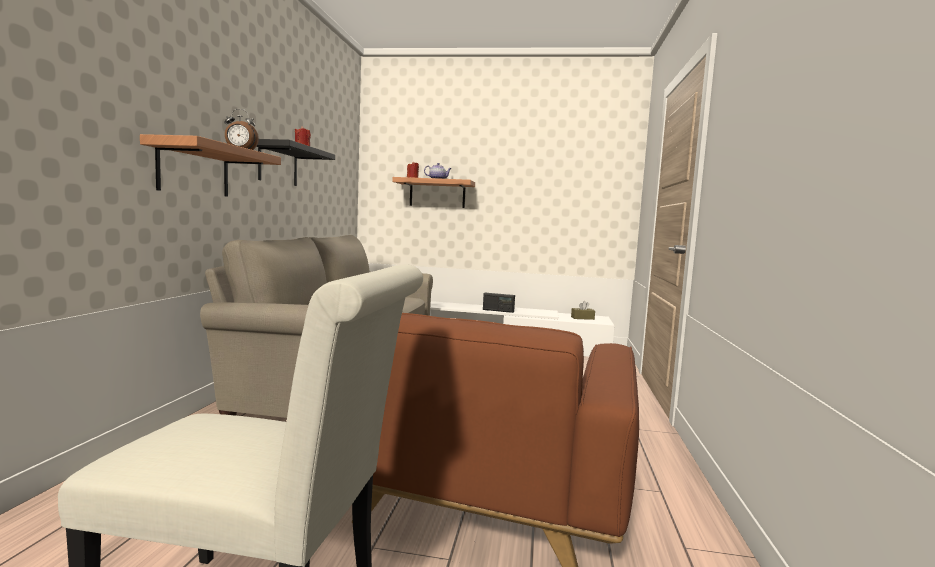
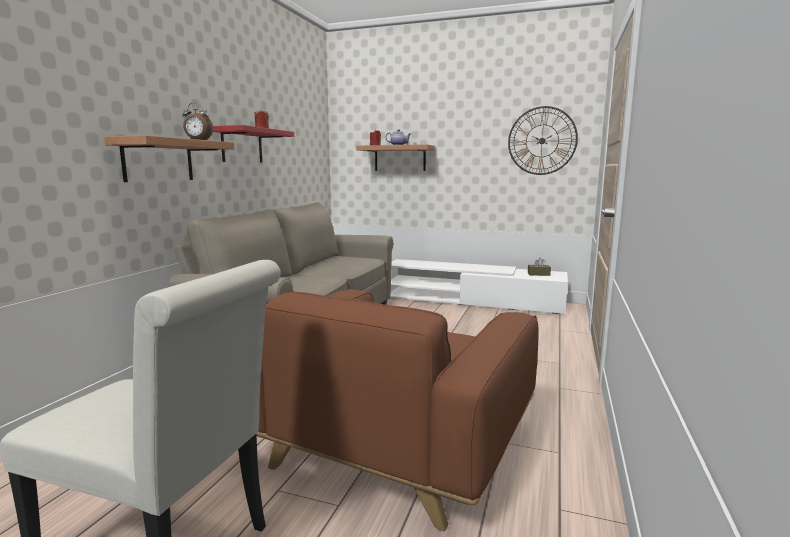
camera: 10 degrees right, 5 degrees up
black shelf [256,139,335,186] -> red shelf [213,125,294,163]
radio [483,293,515,313] -> none
none -> wall clock [508,106,578,175]

